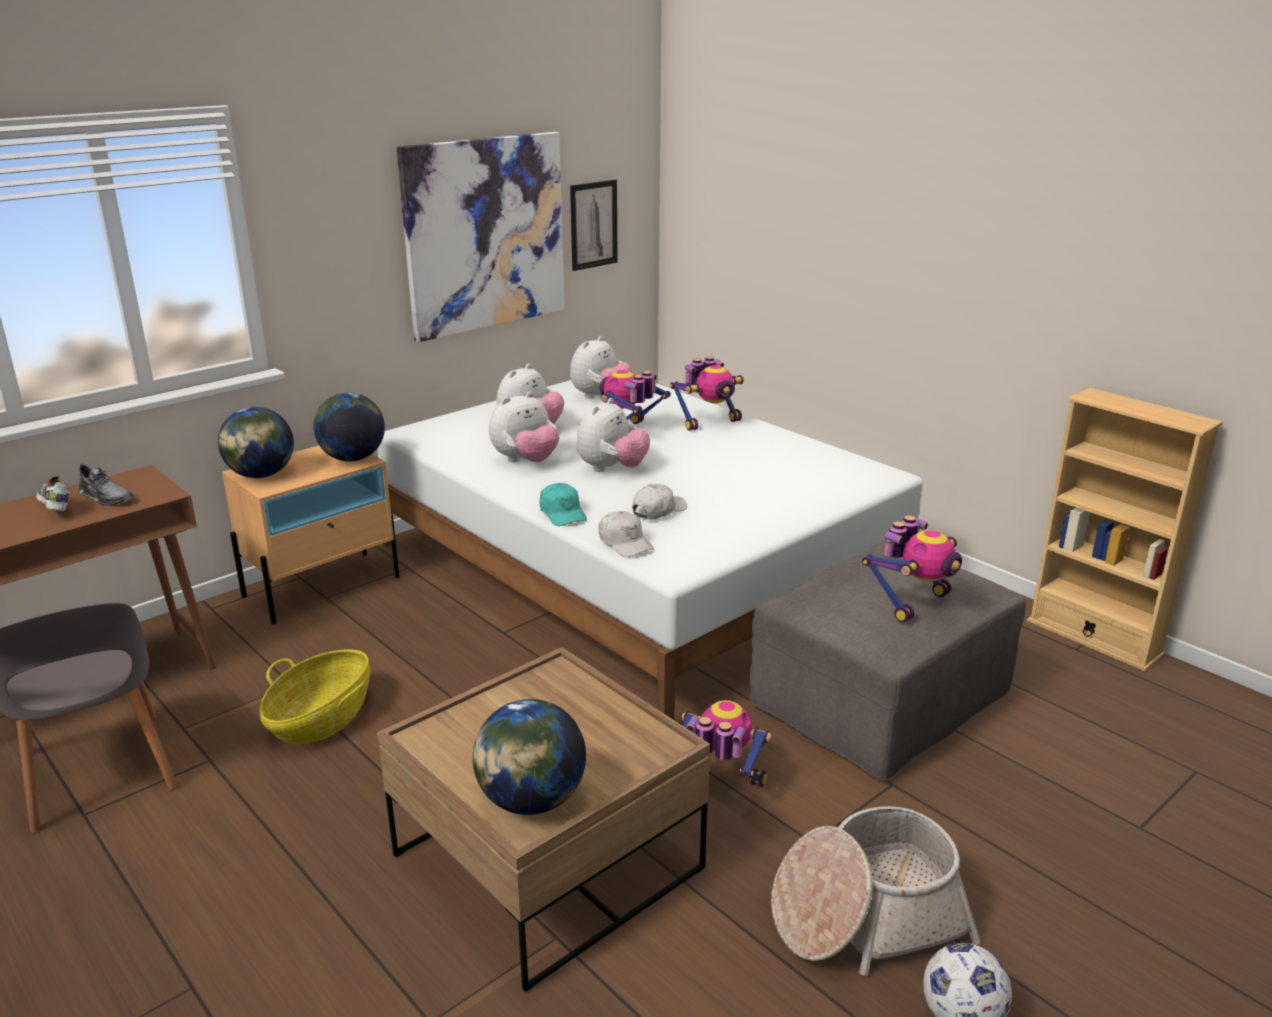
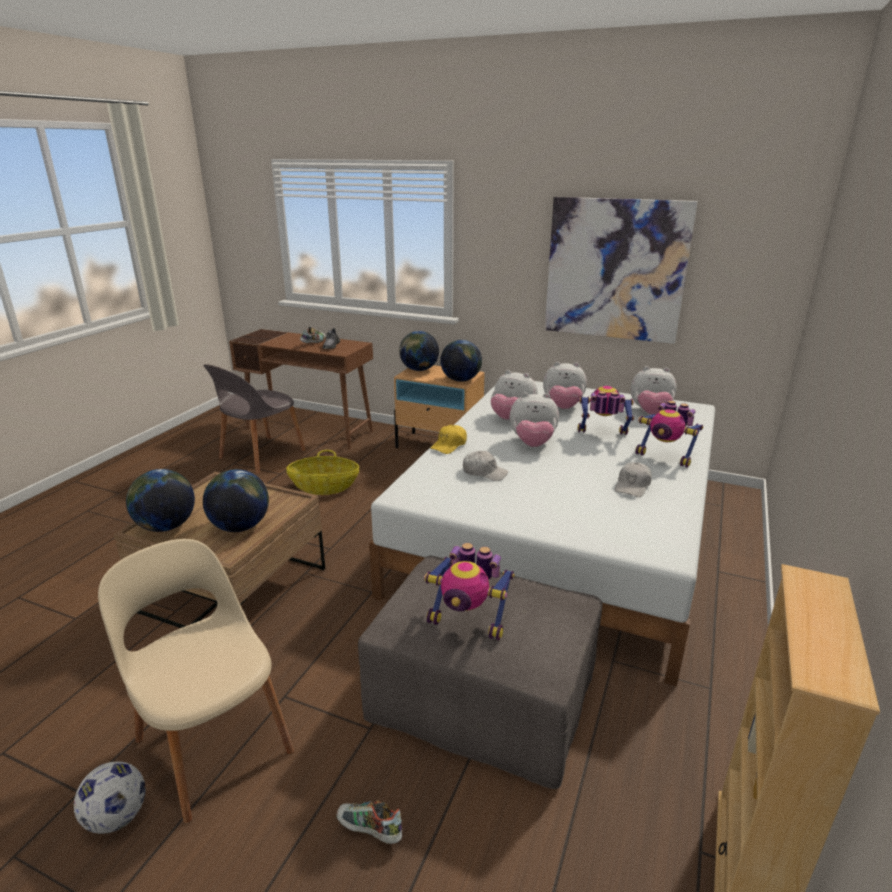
camera: 65 degrees right, 0 degrees up
turquoise cap [540,483,587,526] -> yellow cap [430,425,467,454]
picture [570,180,618,271] -> none
white cap [599,511,654,557] -> white cap moved to [615,462,652,497]
toy robot [682,700,772,787] -> none
basket [771,806,981,976] -> beige chair [98,539,294,824]
none -> globe [203,469,269,532]
none -> shoe [336,801,402,844]

